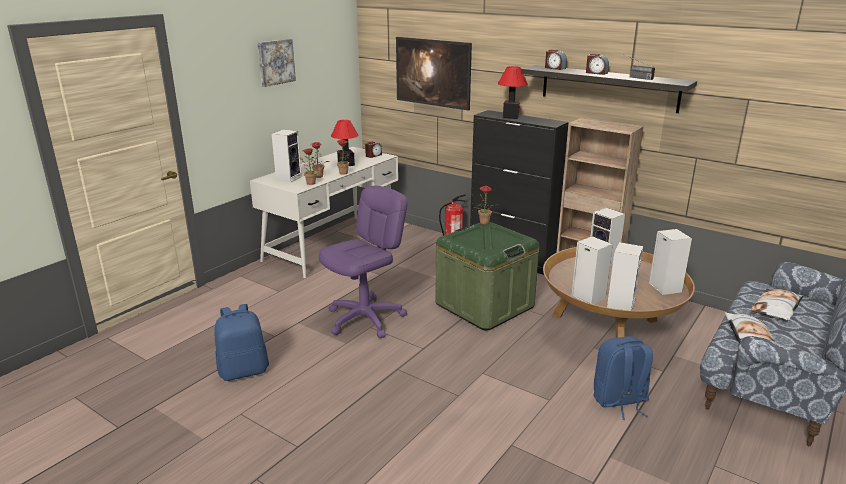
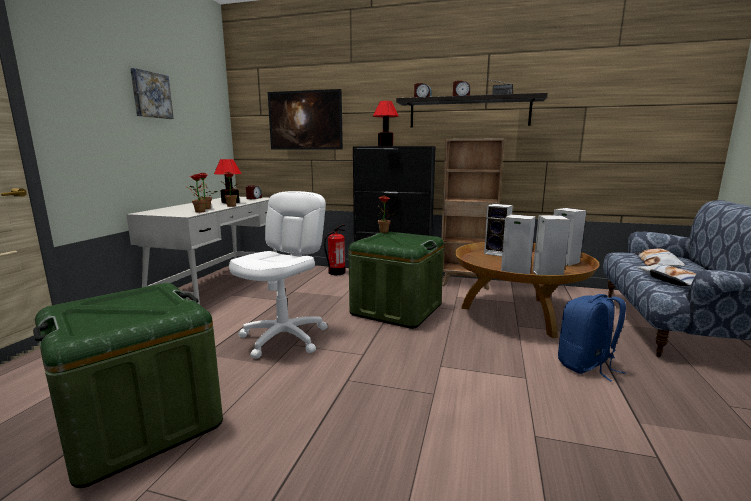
camera: 20 degrees left, 10 degrees down
blue backpack [214,304,269,381] -> green storage box [33,283,223,488]
speaker [272,129,302,182] -> none
purple office chair [319,186,407,338] -> white office chair [229,191,328,358]

